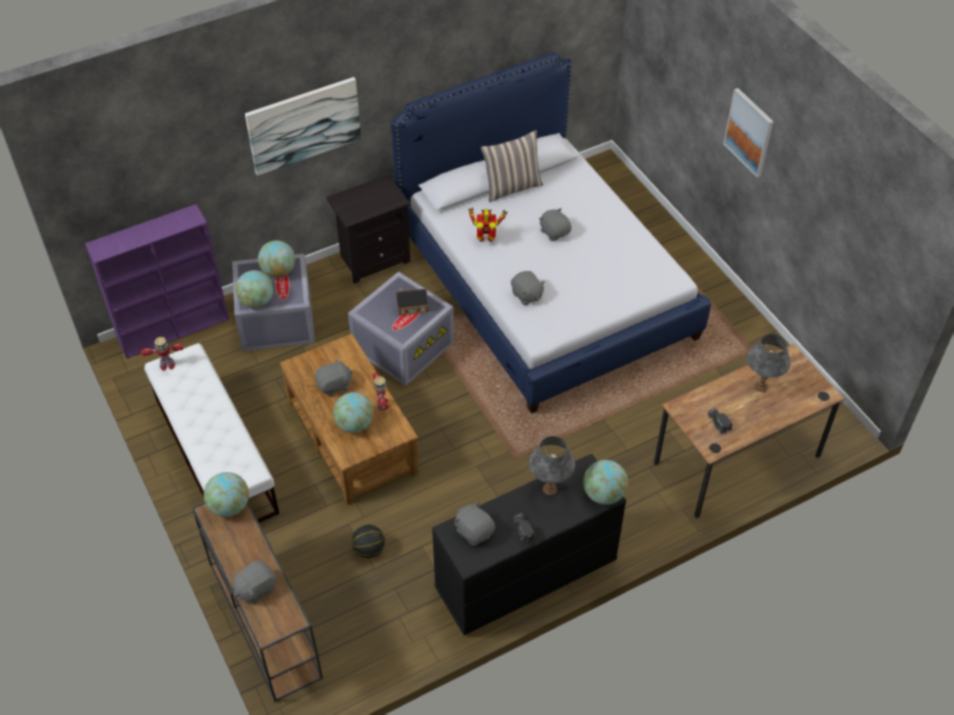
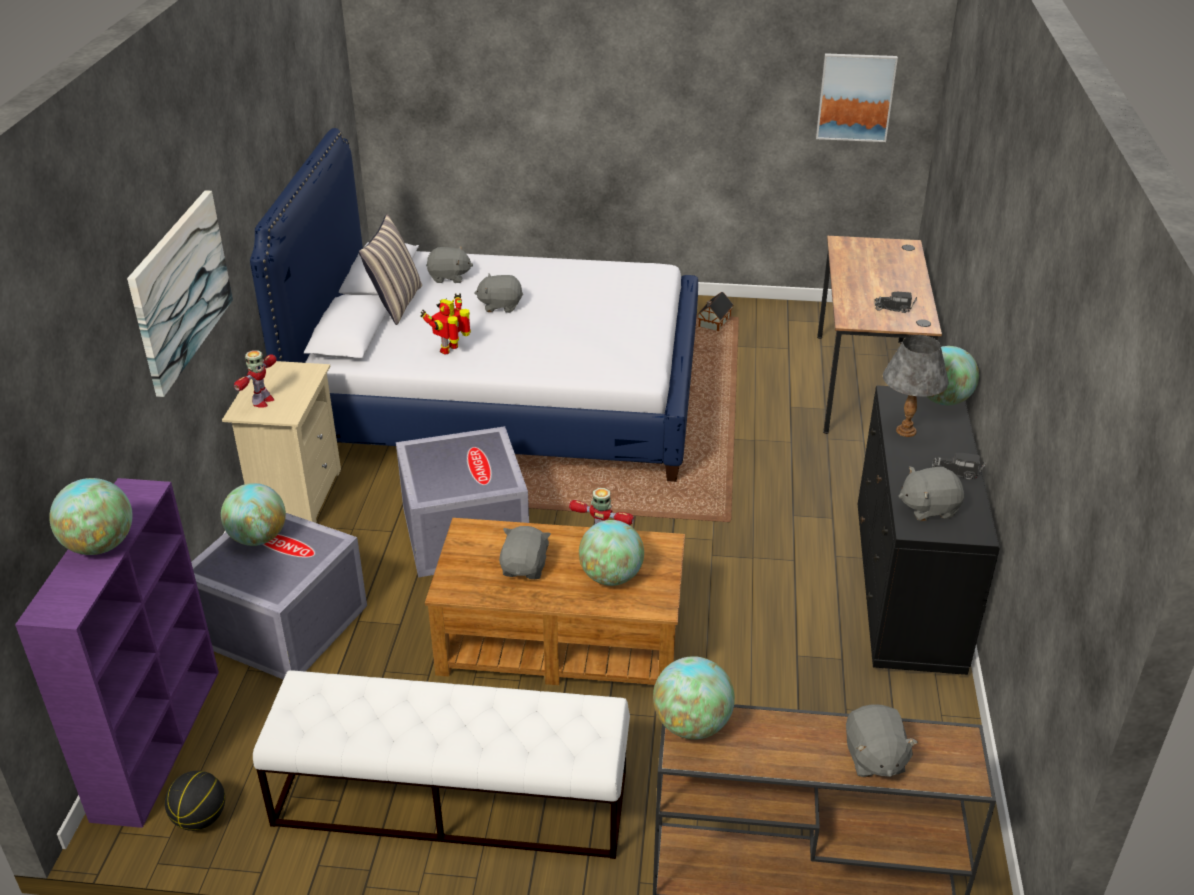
camera: 55 degrees left, 15 degrees down
toy robot [141,337,184,371] -> toy robot moved to [234,350,277,408]
globe [235,270,273,308] -> globe moved to [49,478,133,555]
black nightstand [326,175,410,283] -> beige nightstand [222,361,341,523]
basketball [352,525,385,558] -> basketball moved to [165,771,225,831]
toy house [396,288,428,315] -> toy house moved to [697,292,733,331]
grey plush toy [511,271,545,305] -> grey plush toy moved to [426,246,473,283]
picture [723,88,774,177] -> picture moved to [816,53,898,142]
grey table lamp [747,334,791,392] -> none

